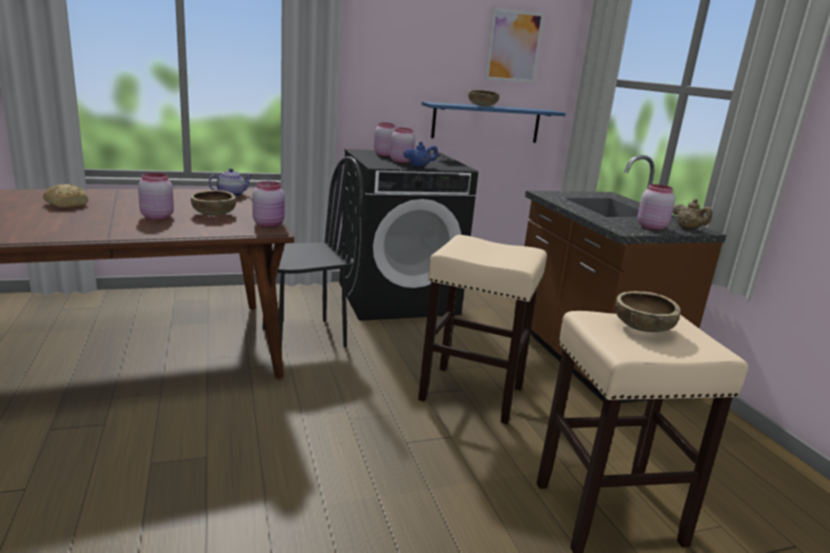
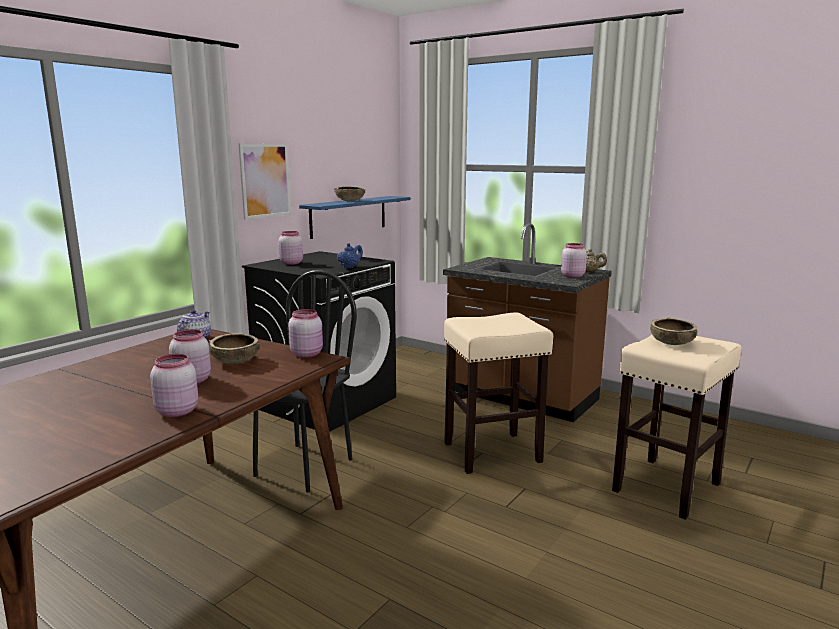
camera: 35 degrees left, 5 degrees down
bread [43,184,88,208] -> none
pink jar [390,128,415,163] -> pink jar moved to [150,354,198,417]
picture [485,7,544,83] -> picture moved to [238,143,291,220]

